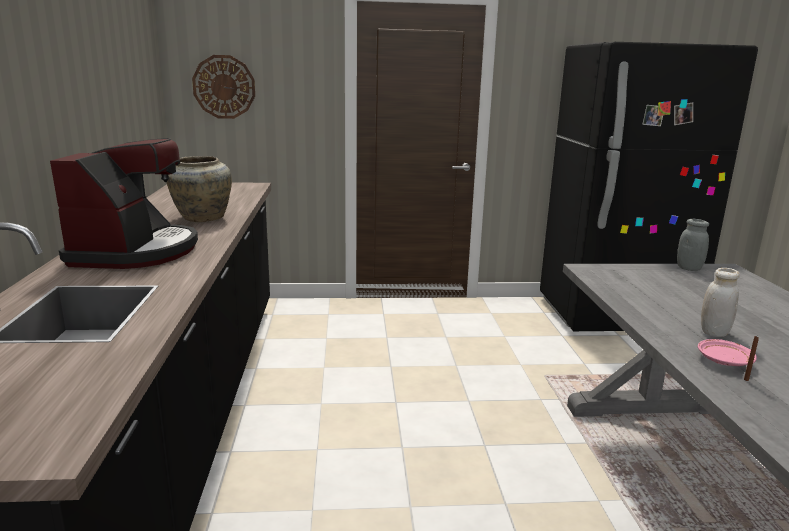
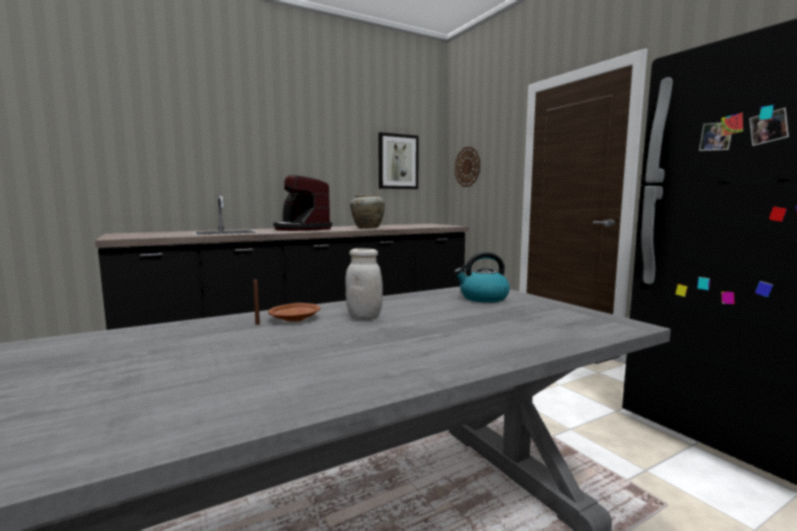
camera: 65 degrees right, 10 degrees down
coffee machine [50,138,198,269] -> coffee machine turned 75 degrees clockwise [273,175,332,231]
grey jar [677,219,709,271] -> none
pink plate [698,339,757,366] -> brown plate [268,303,321,321]
none -> picture [378,132,419,189]
none -> kettle [454,252,510,303]

